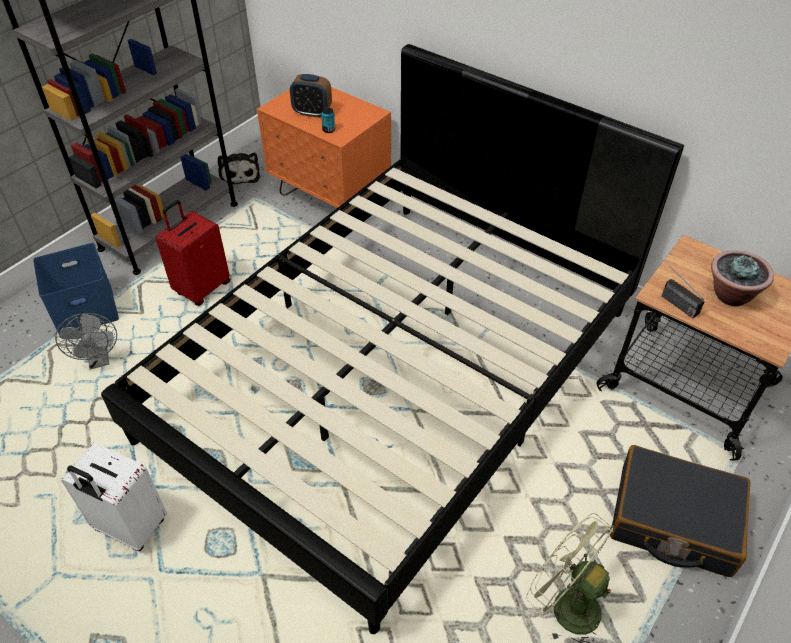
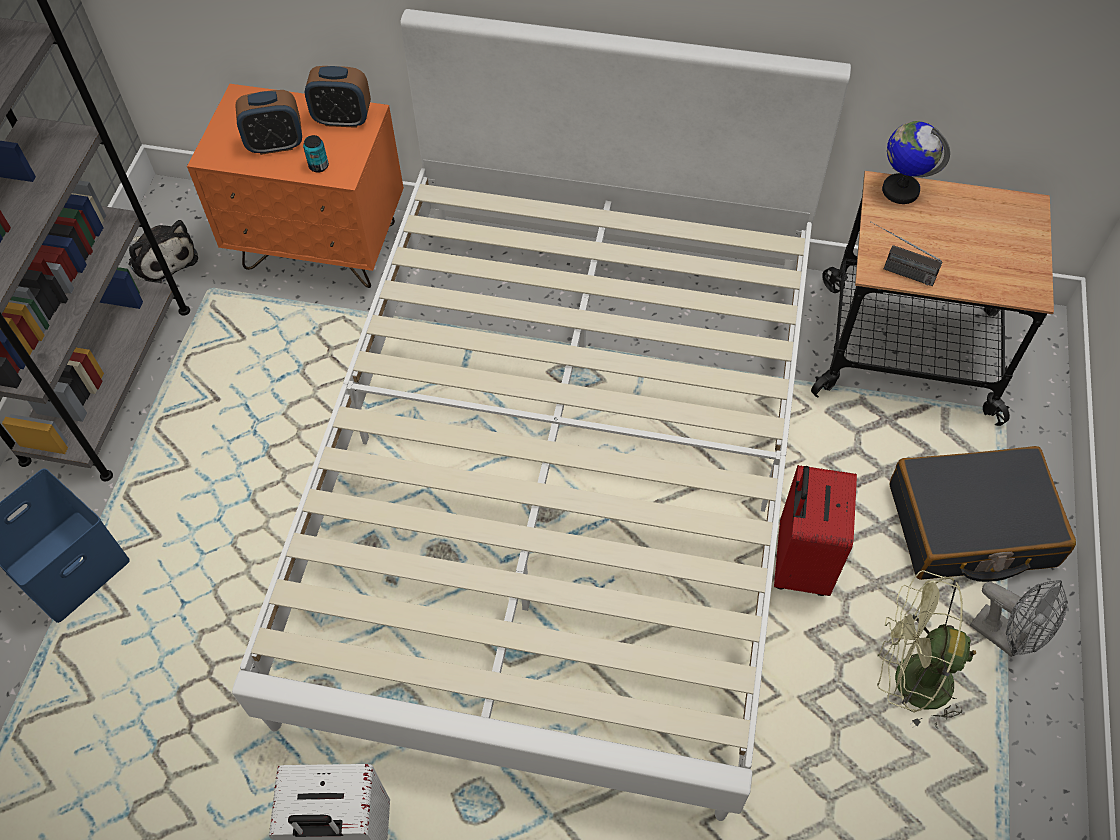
camera: 25 degrees left, 10 degrees up
grey fan [55,313,117,369] -> grey fan moved to [970,580,1068,657]
black bed [101,44,684,634] -> white bed [232,9,851,821]
red suitcase [156,200,230,306] -> red suitcase moved to [774,465,857,596]
potted plant [711,250,774,306] -> none
none -> alarm clock [305,66,371,128]
none -> globe [882,121,950,204]

